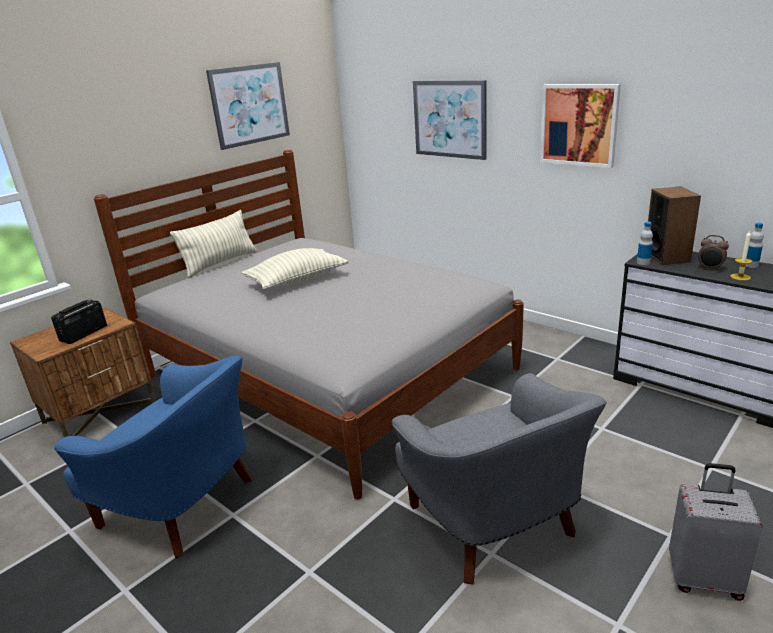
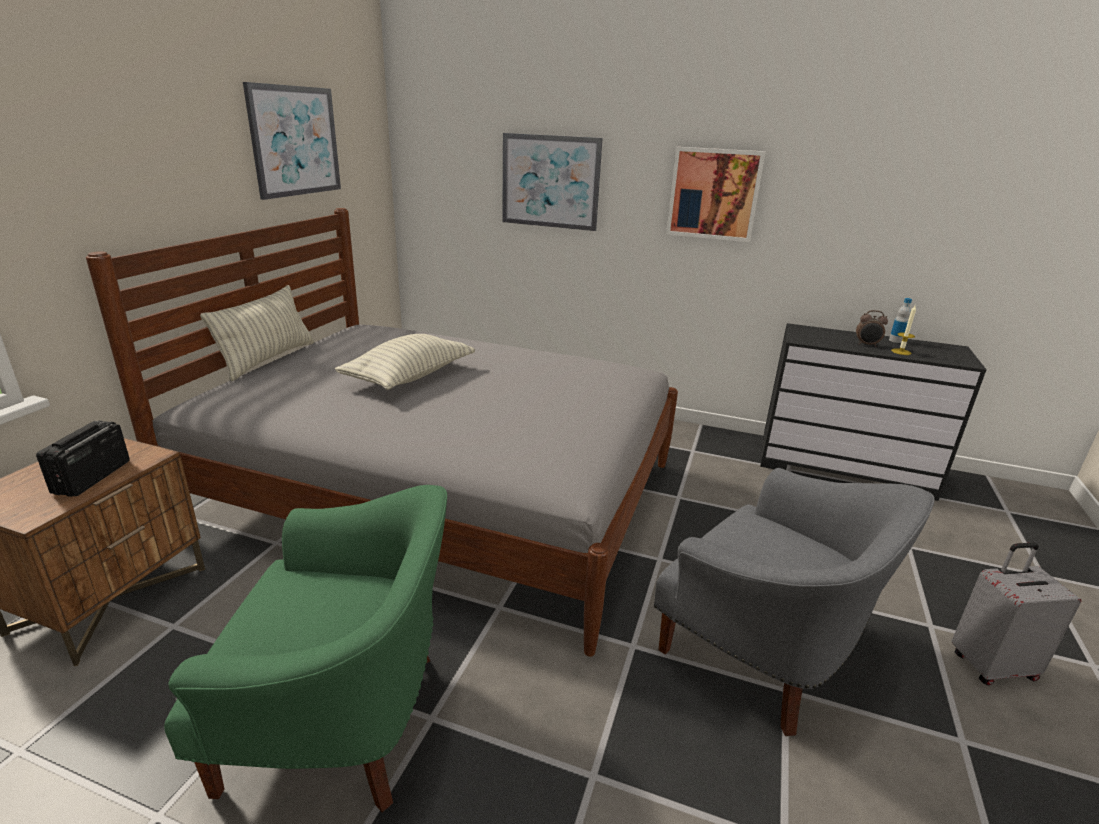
camera: 25 degrees left, 0 degrees up
blue armchair [54,356,252,558] -> green armchair [164,485,447,812]
bottle [637,222,653,265] -> none
speaker [648,186,701,265] -> none

